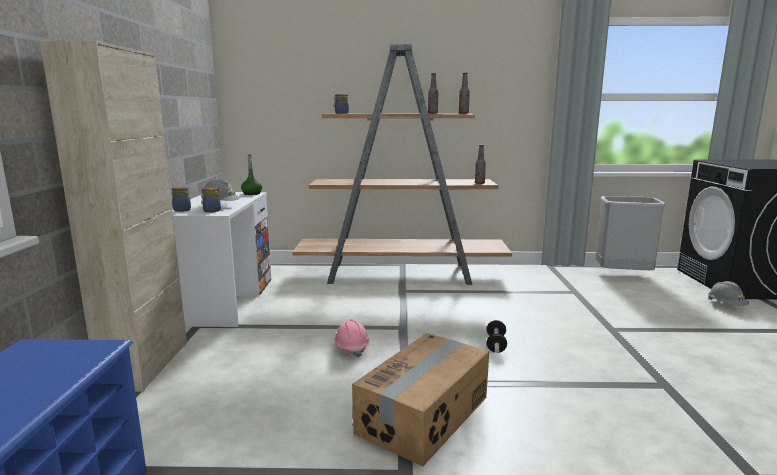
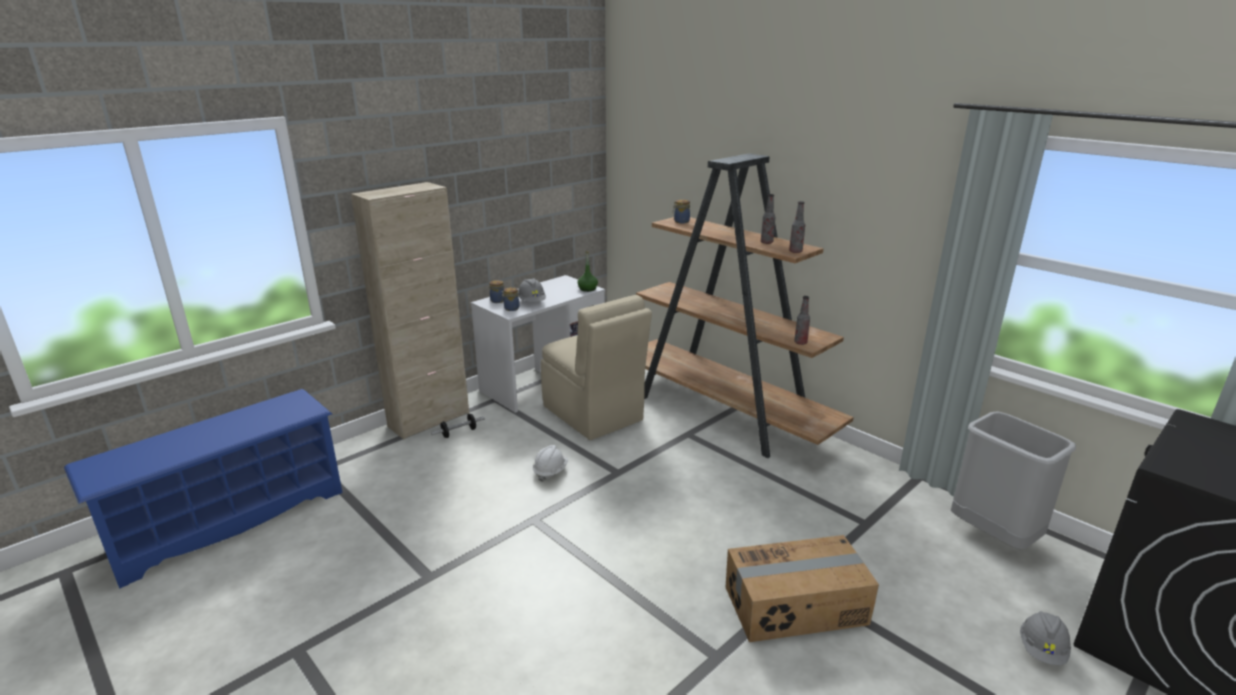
camera: 45 degrees right, 10 degrees up
pink hard hat [334,319,369,358] -> white hard hat [533,445,568,482]
cardboard box [352,333,489,466] -> cardboard box moved to [725,535,879,642]
dumbbell [486,320,507,353] -> dumbbell moved to [431,414,485,438]
none -> beige chair [541,295,652,440]

